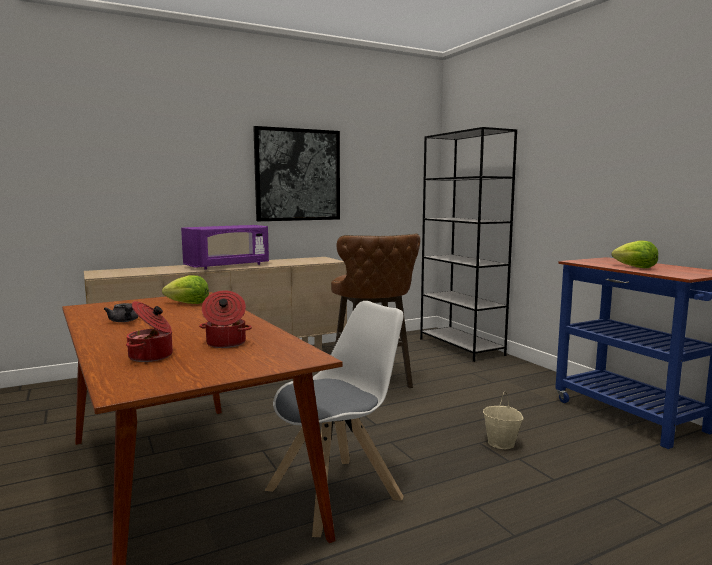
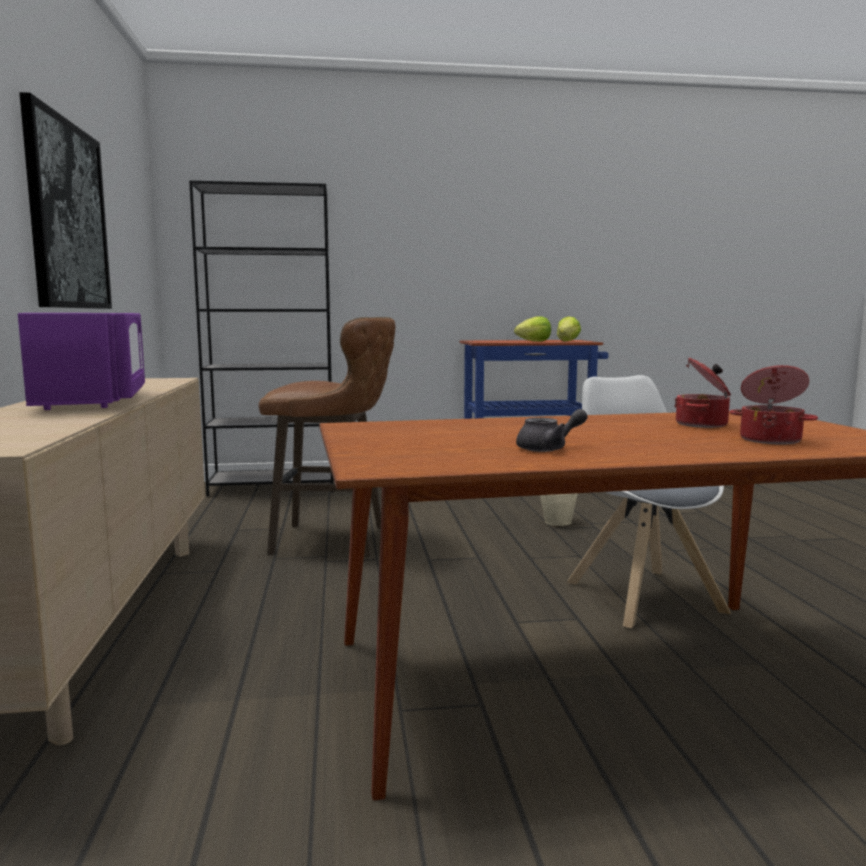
camera: 70 degrees left, 0 degrees up
lettuce [162,275,209,304] -> lettuce moved to [557,316,581,341]

